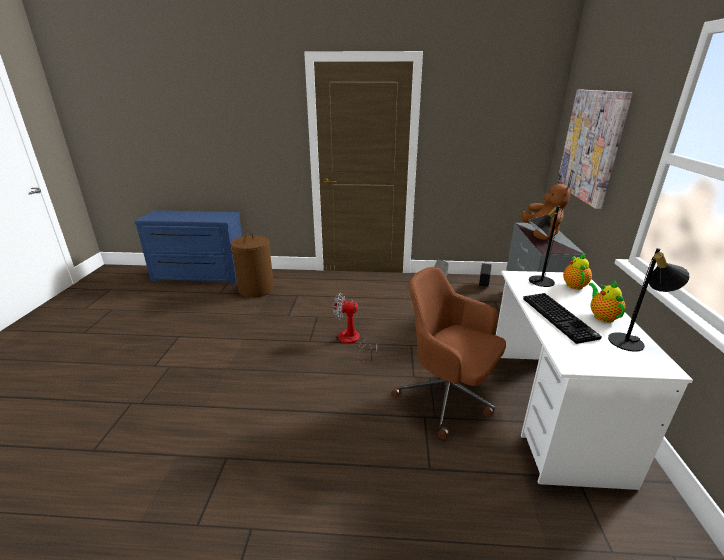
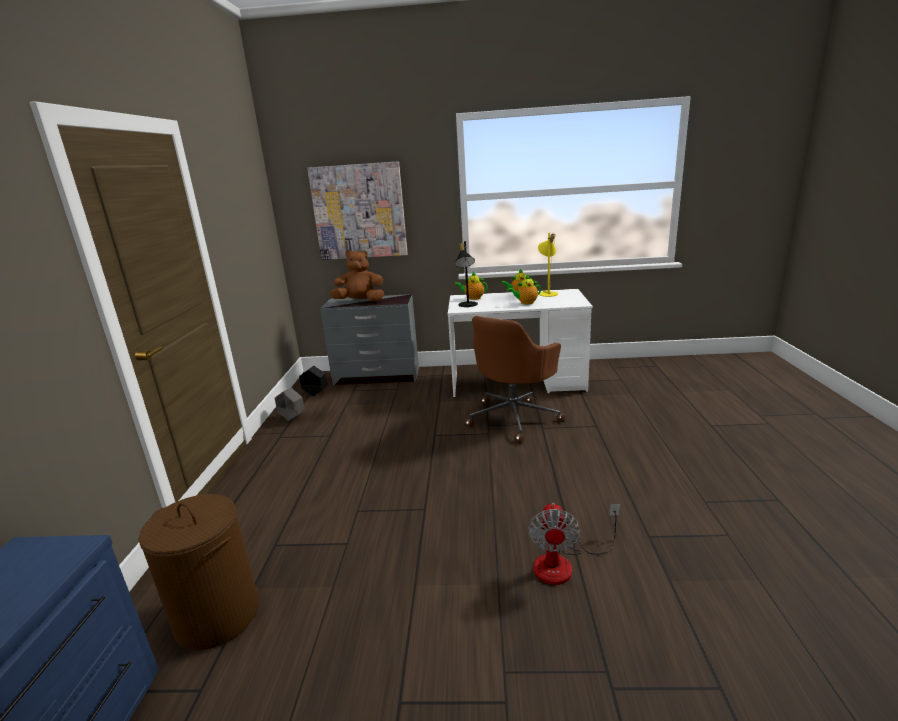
camera: 90 degrees left, 5 degrees down
fan [333,293,377,363] -> fan moved to [528,503,620,585]
keyboard [523,293,602,344] -> teapot [507,275,541,305]
black table lamp [608,248,690,352] -> yellow table lamp [538,233,558,297]

